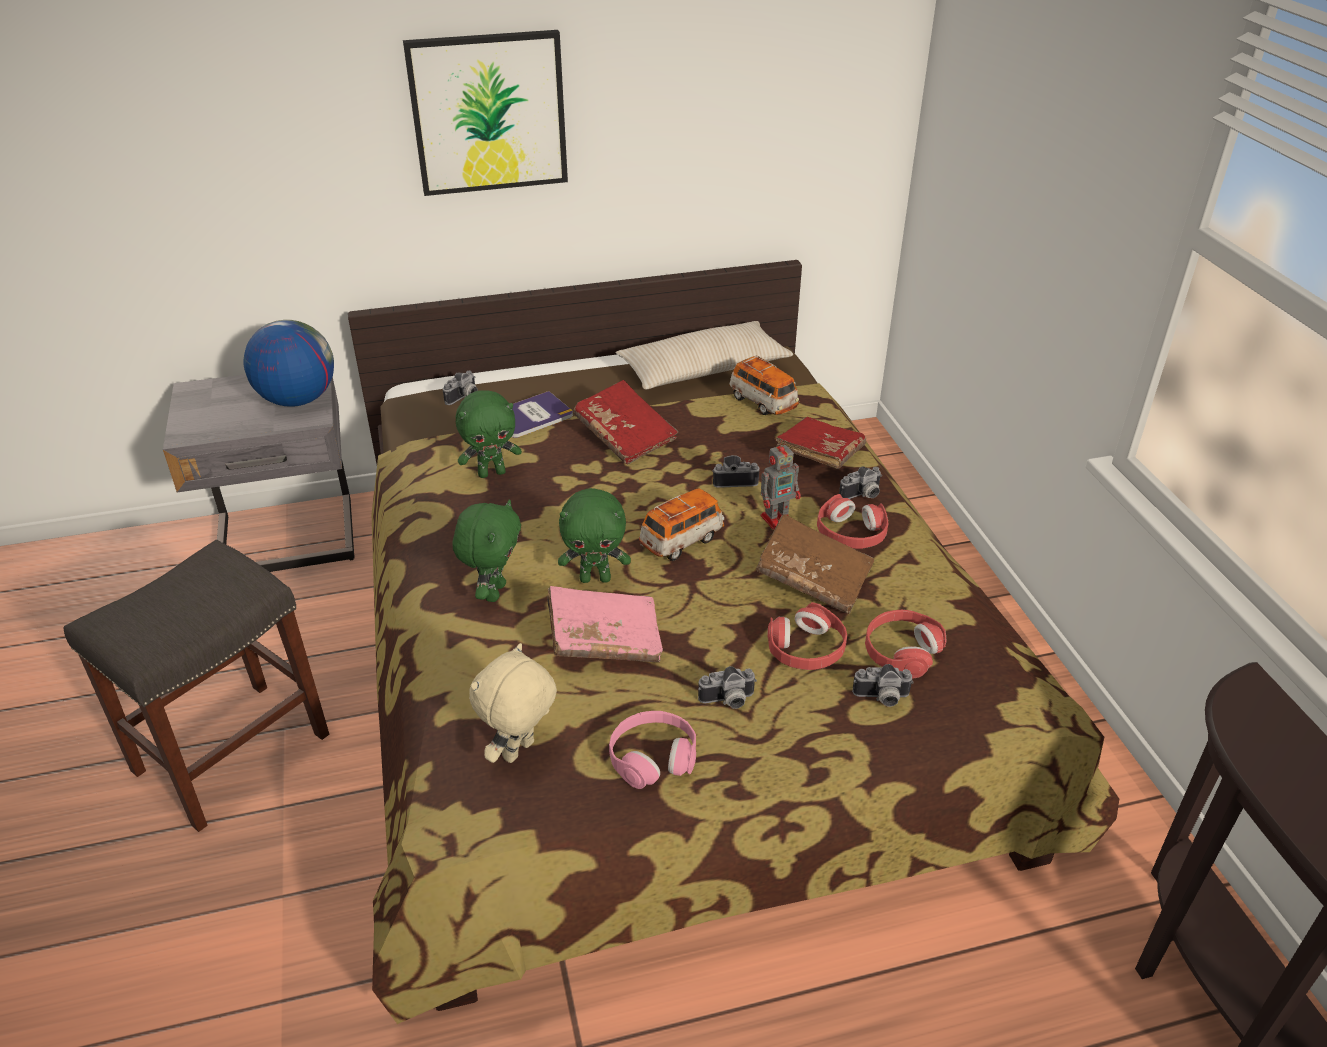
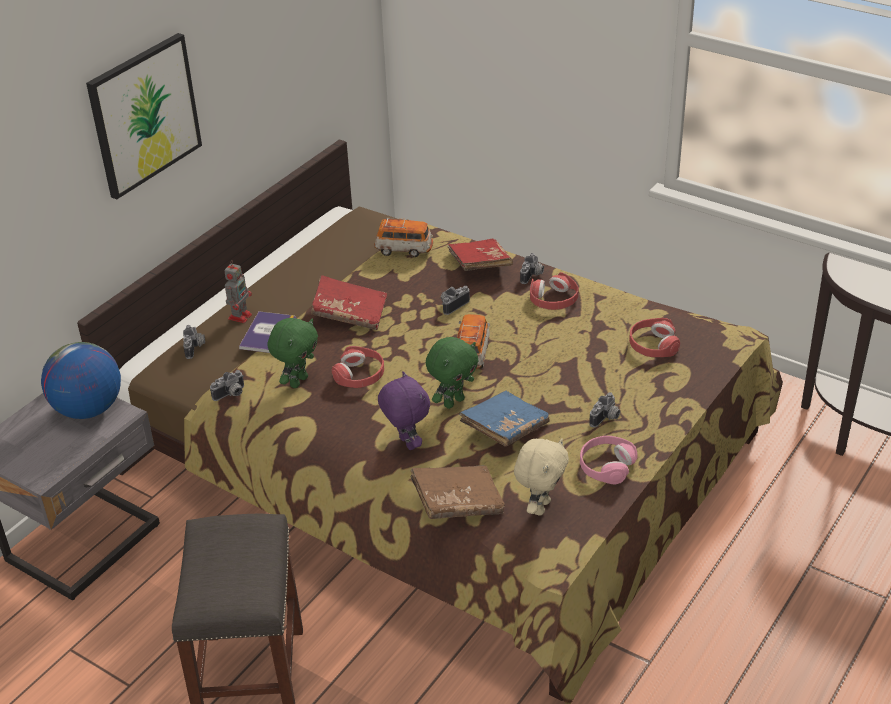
camera: 40 degrees left, 0 degrees up
green plush toy [453,499,521,602] -> purple plush toy [378,371,430,450]
beige plush toy [469,643,557,763] -> beige plush toy turned 150 degrees counterclockwise [514,438,569,516]
pink book [547,586,663,662] -> blue book [460,391,550,446]
beige pillow [616,321,793,389] -> none
brown book [756,514,874,614] -> brown book moved to [410,465,505,519]
toy robot [761,440,801,530] -> toy robot moved to [225,260,252,323]
red headphones [768,602,847,670] -> red headphones moved to [332,346,384,388]
camera [852,664,914,707] -> camera moved to [210,370,244,401]

